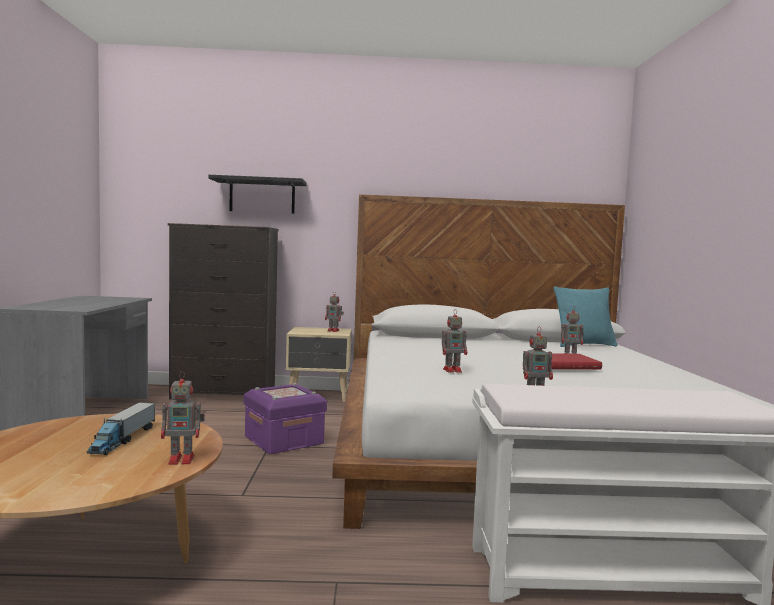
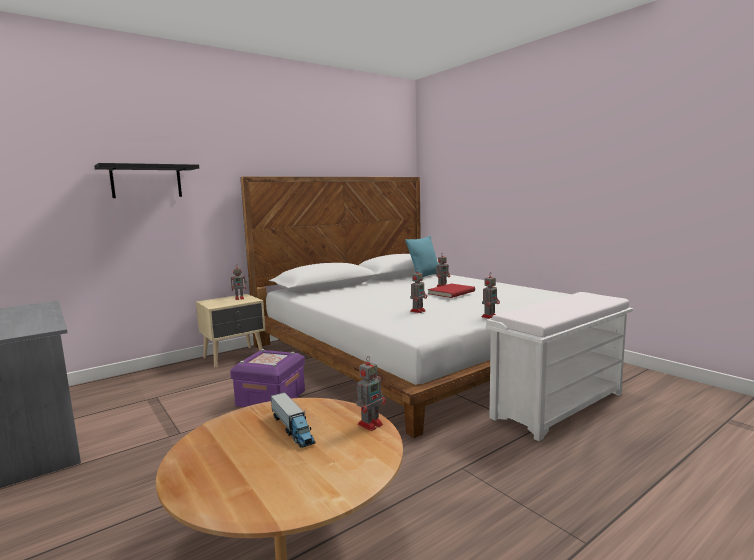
camera: 35 degrees left, 5 degrees up
black dresser [168,223,279,399] -> none

